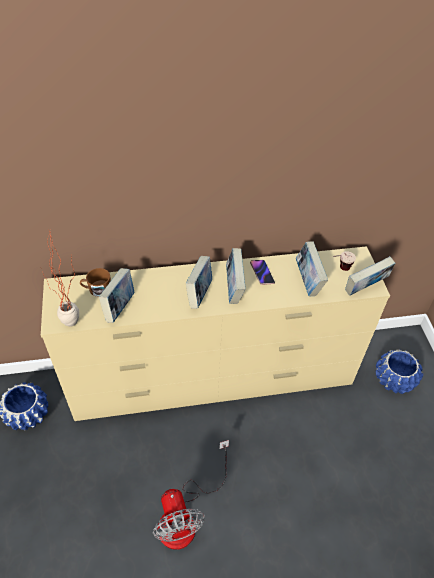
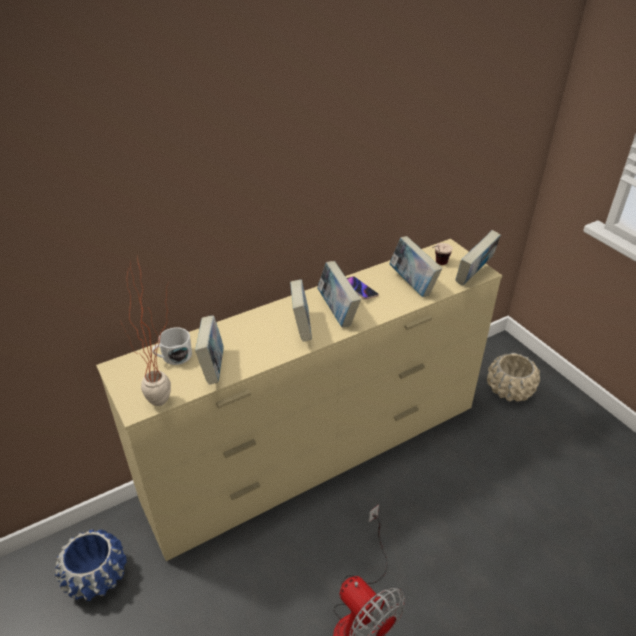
camera: 20 degrees left, 10 degrees down
brown mug [80,268,111,297] -> white mug [152,328,192,365]
blue planter [376,349,423,394] -> beige planter [487,353,540,402]

